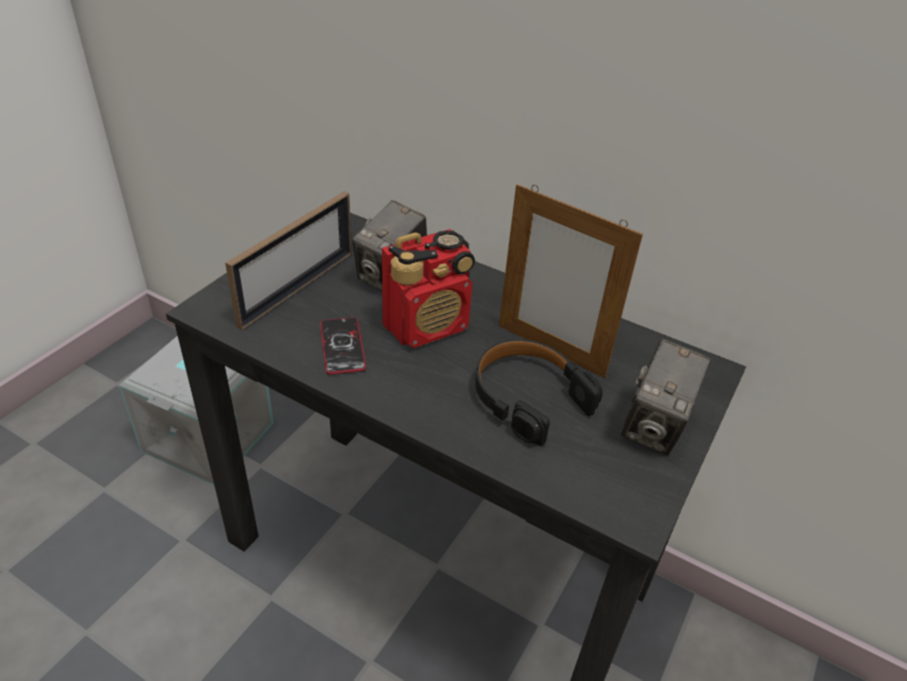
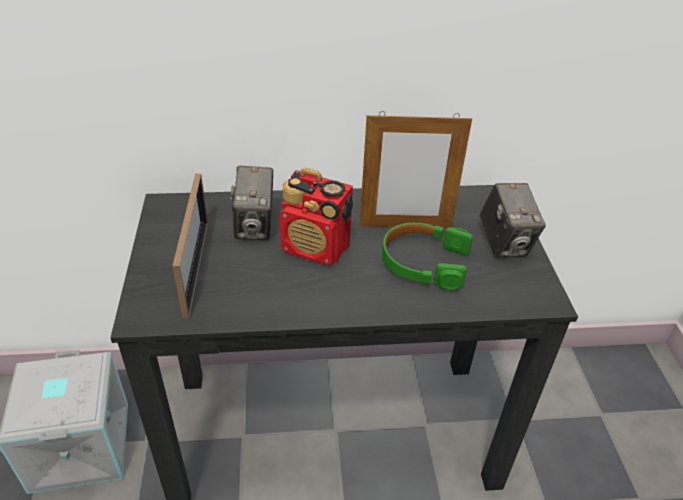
camera: 35 degrees left, 0 degrees up
phone [320,317,366,375] -> none
radio [382,229,475,348] -> radio turned 90 degrees clockwise [280,168,353,265]
black headphones [475,339,603,445] -> green headphones [382,223,473,290]

